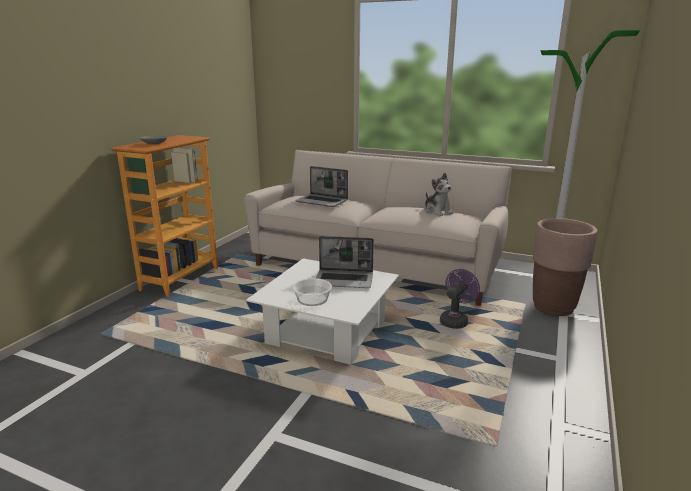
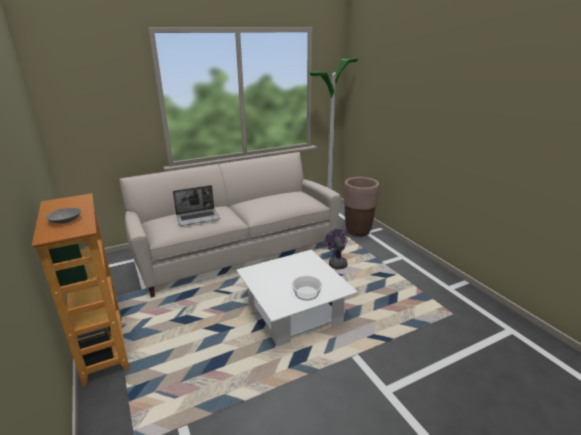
camera: 50 degrees left, 5 degrees up
laptop [316,236,374,288] -> none
plush toy [425,173,454,216] -> none

